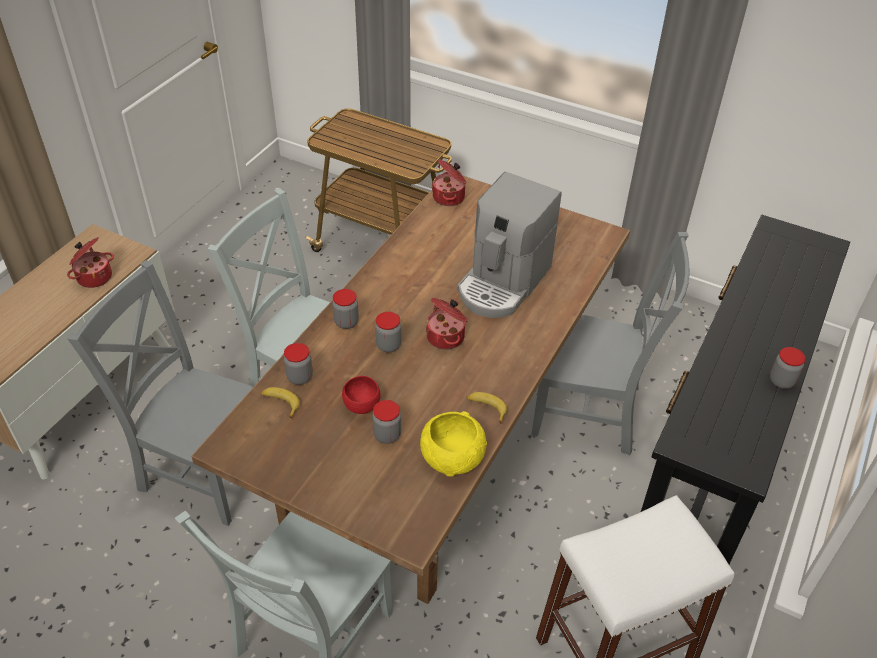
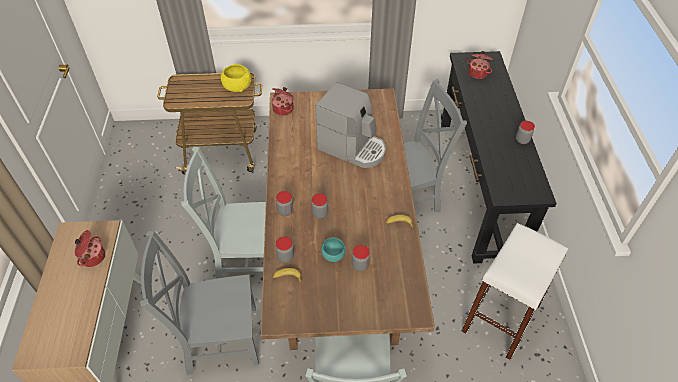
camera: 30 degrees left, 5 degrees up
red bowl [342,376,381,414] -> turquoise bowl [321,238,346,262]
yellow bowl [420,411,487,477] -> yellow bowl moved to [221,64,251,92]
cooking pot [426,298,468,350] -> cooking pot moved to [467,51,493,79]
coffee machine [458,172,562,318] -> coffee machine turned 60 degrees counterclockwise [316,82,386,168]

